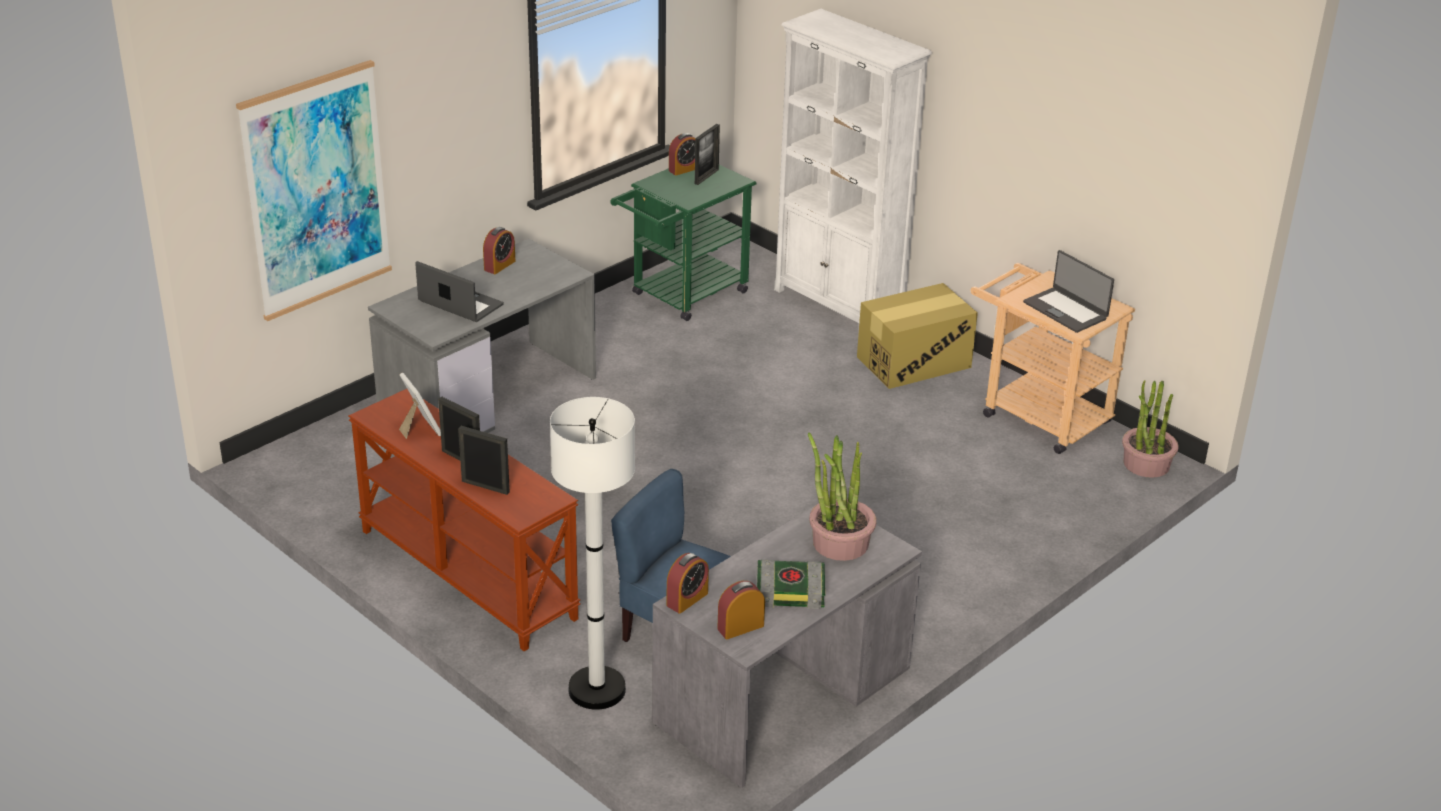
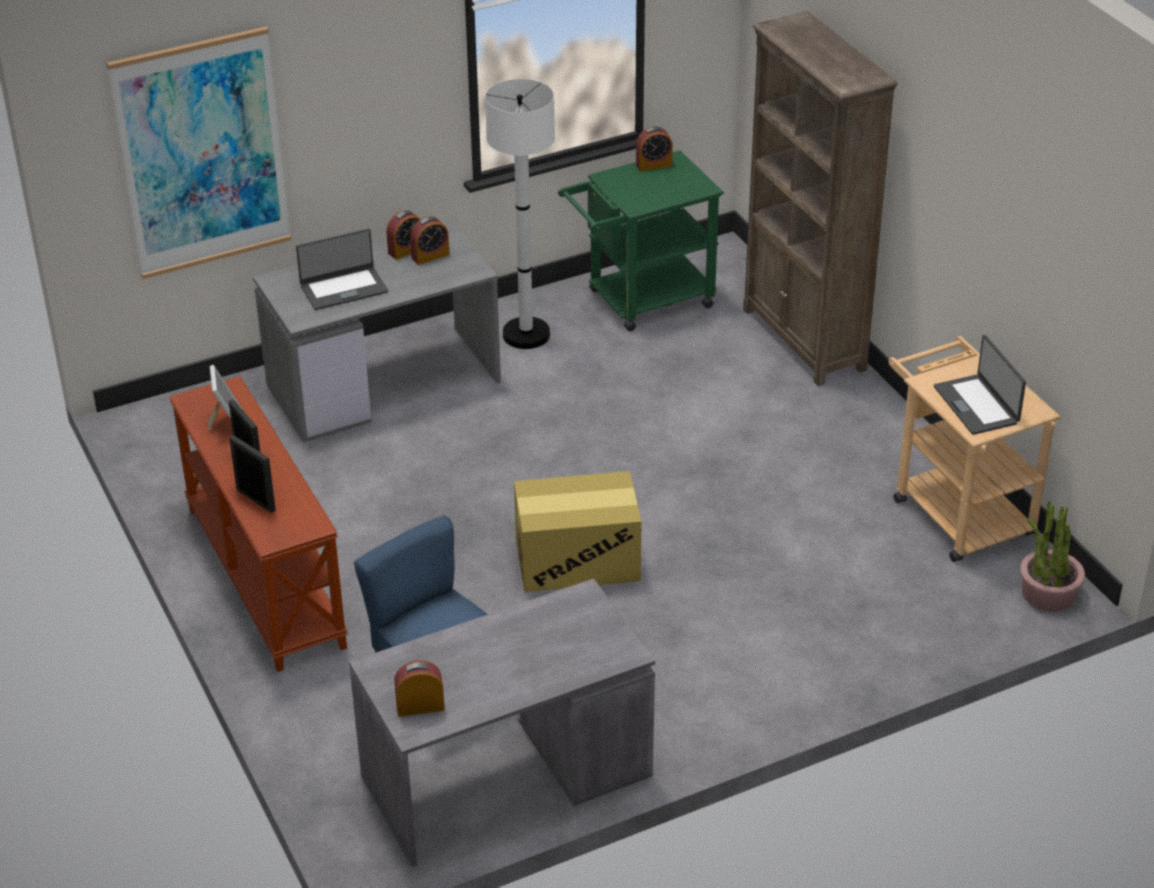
camera: 20 degrees right, 5 degrees up
laptop [415,261,504,322] -> laptop turned 105 degrees clockwise [296,229,388,310]
white floor lamp [550,397,635,710] -> white floor lamp moved to [485,79,555,349]
alarm clock [666,553,709,614] -> alarm clock moved to [410,216,450,265]
picture frame [695,124,720,185] -> none
book [757,559,825,609] -> none
white bookcase [774,9,932,323] -> brown bookcase [743,11,898,386]
potted plant [808,433,877,561] -> none
cardboard box [857,283,978,389] -> cardboard box moved to [514,471,642,592]

